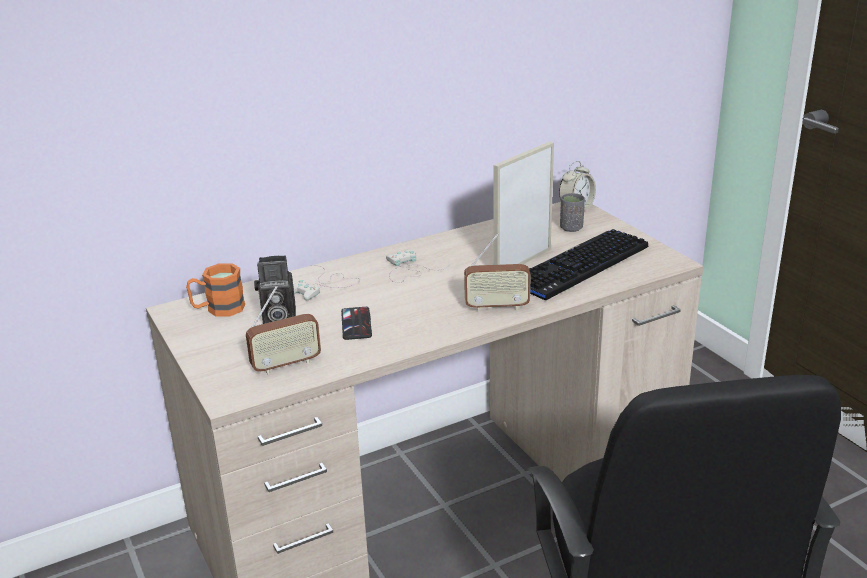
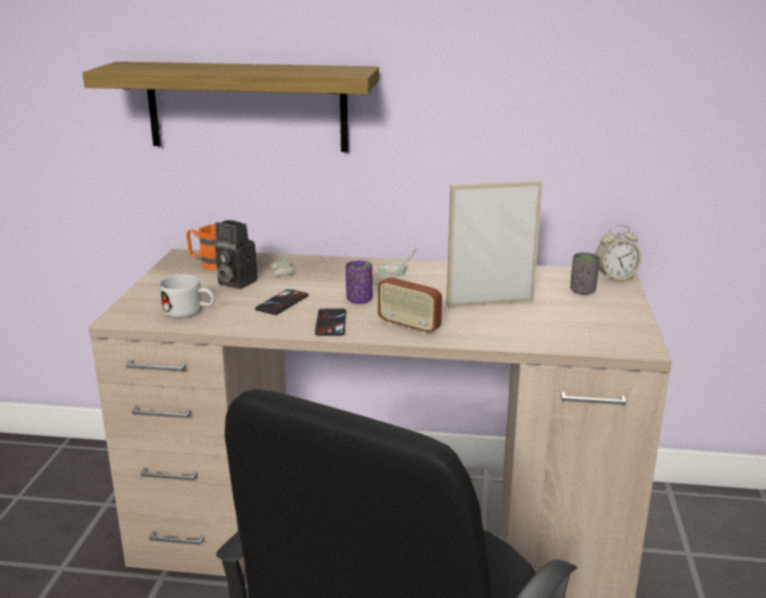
camera: 35 degrees right, 5 degrees down
radio [246,286,321,374] -> white mug [159,275,215,318]
keyboard [529,229,648,301] -> none
none -> shelf [82,62,379,152]
none -> phone [315,309,346,336]
none -> purple cup [346,261,373,304]

